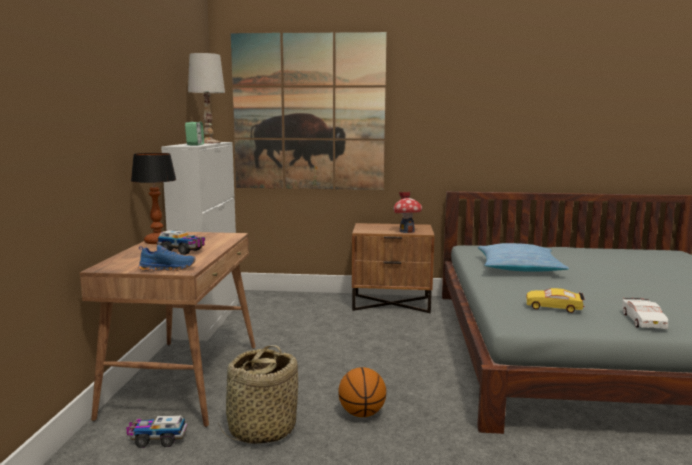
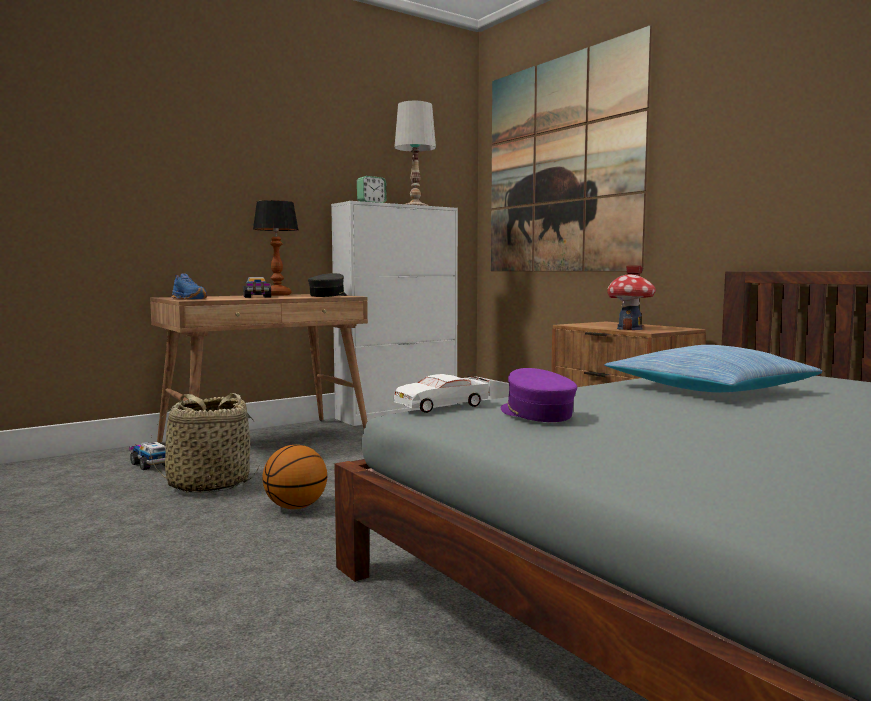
camera: 50 degrees right, 5 degrees down
yellow toy car [526,288,585,313] -> purple cap [501,368,577,422]
white toy car [622,298,668,329] -> white toy car moved to [393,374,489,413]
none -> grey cap [308,273,347,297]

